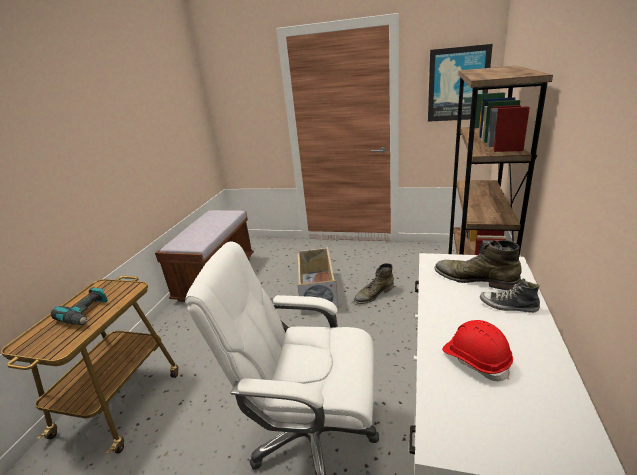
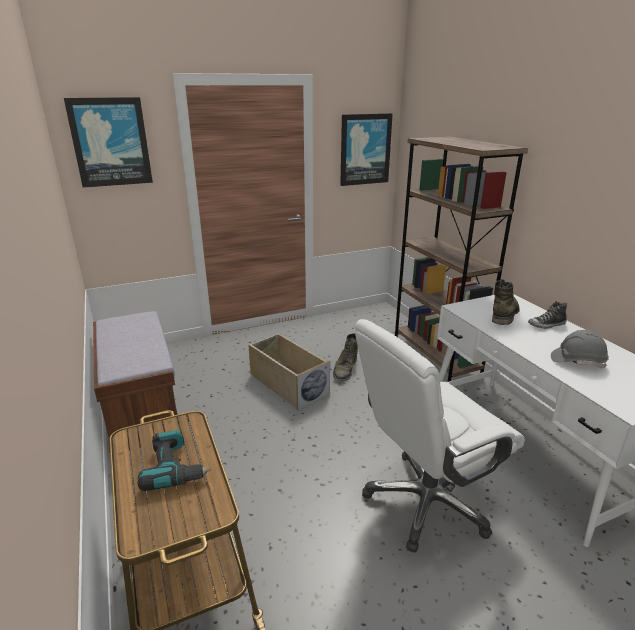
camera: 40 degrees left, 0 degrees up
green boot [434,240,522,290] -> green boot turned 120 degrees clockwise [492,279,520,325]
red hard hat [442,320,513,381] -> grey hard hat [551,330,609,368]
none -> picture [64,97,153,188]

